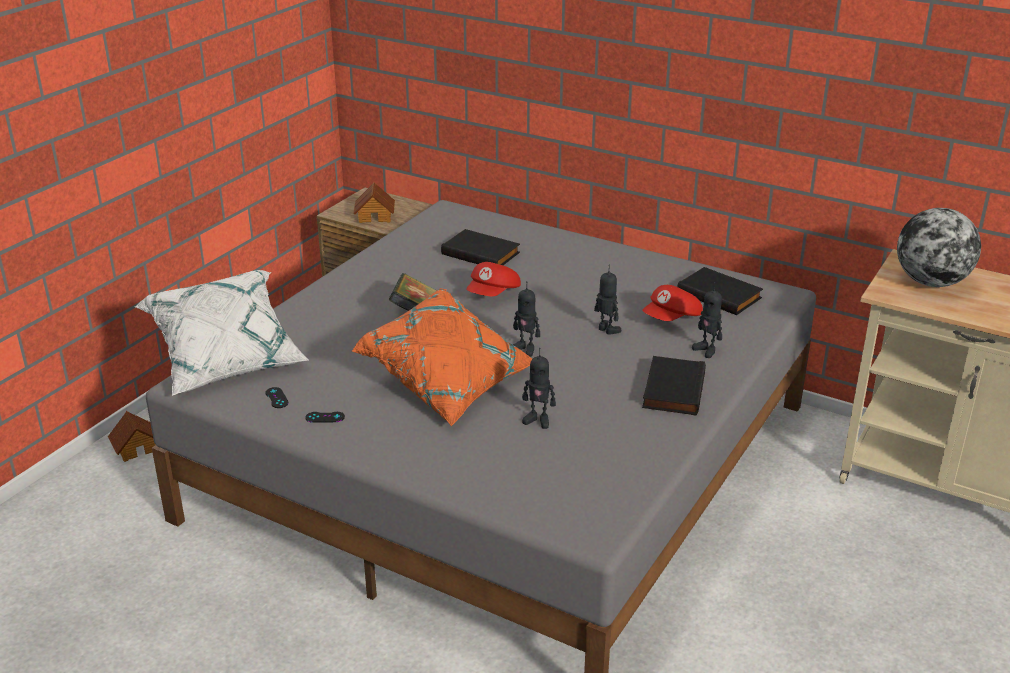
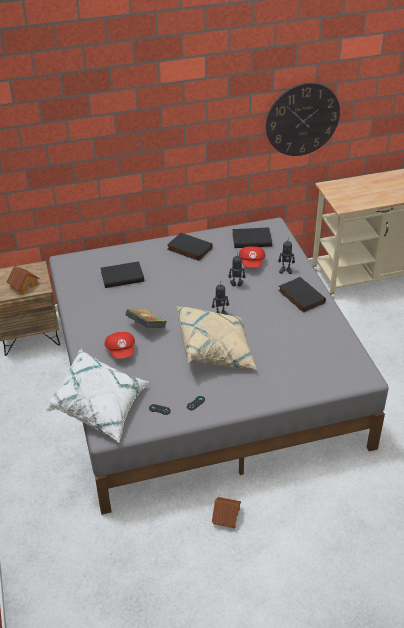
camera: 45 degrees left, 10 degrees up
toy house [108,411,155,462] -> toy house moved to [212,497,241,528]
orange pillow [352,288,532,426] -> beige pillow [177,307,257,370]
red cap [466,262,521,296] -> red cap moved to [105,332,135,358]
toy robot [522,348,556,429] -> none
globe [897,208,981,287] -> none
none -> black book [167,232,213,261]
none -> wall clock [266,83,340,156]

